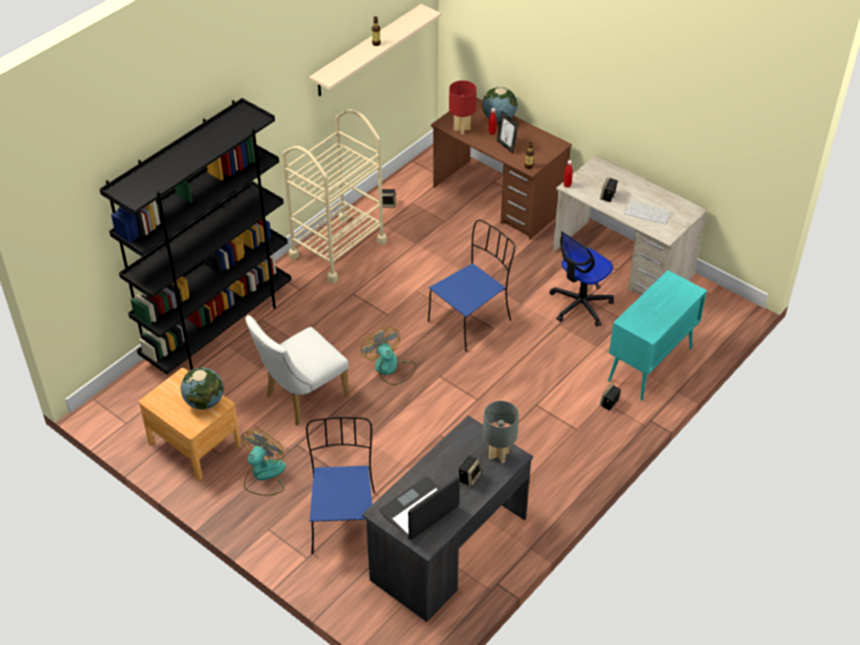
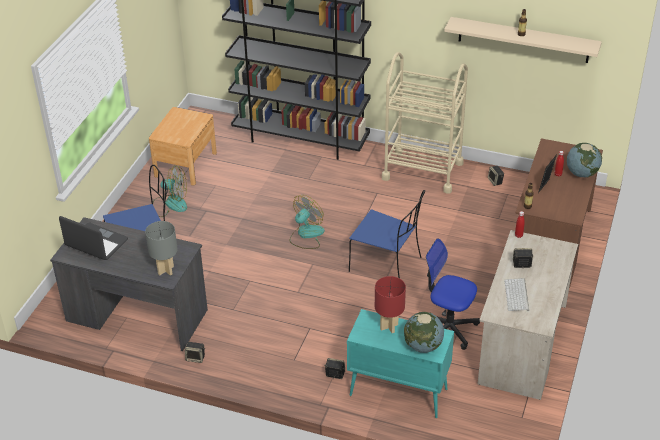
camera: 70 degrees right, 5 degrees down
globe [180,367,224,410] -> globe moved to [404,312,444,353]
white chair [245,315,349,426] -> none
red table lamp [449,80,477,135] -> red table lamp moved to [375,276,406,333]
speaker [459,455,481,487] -> speaker moved to [185,342,205,363]

